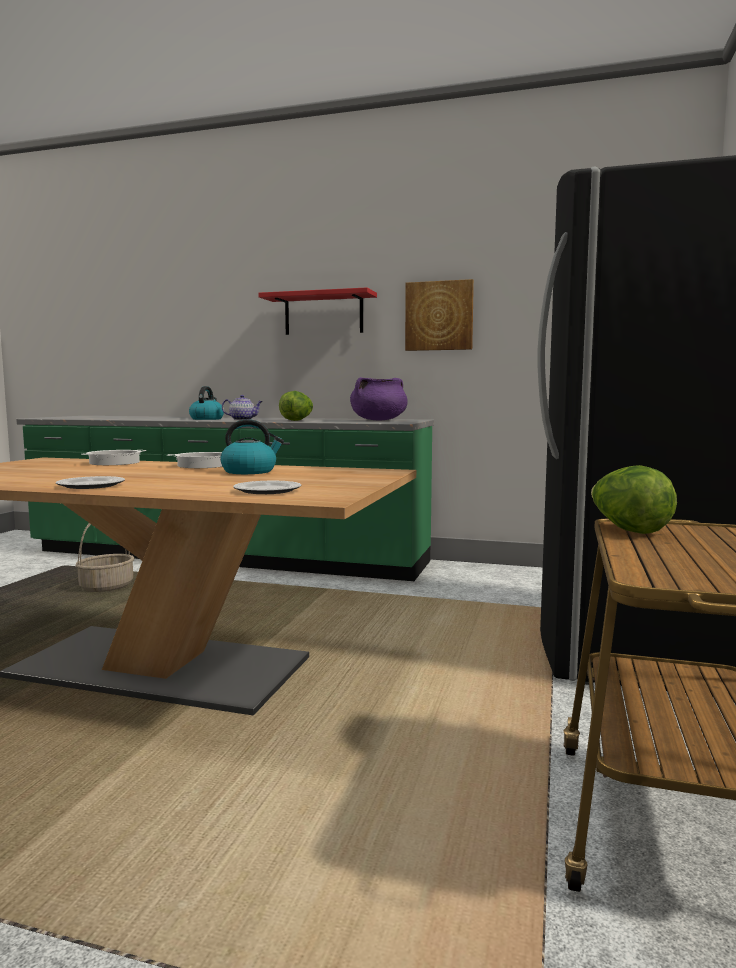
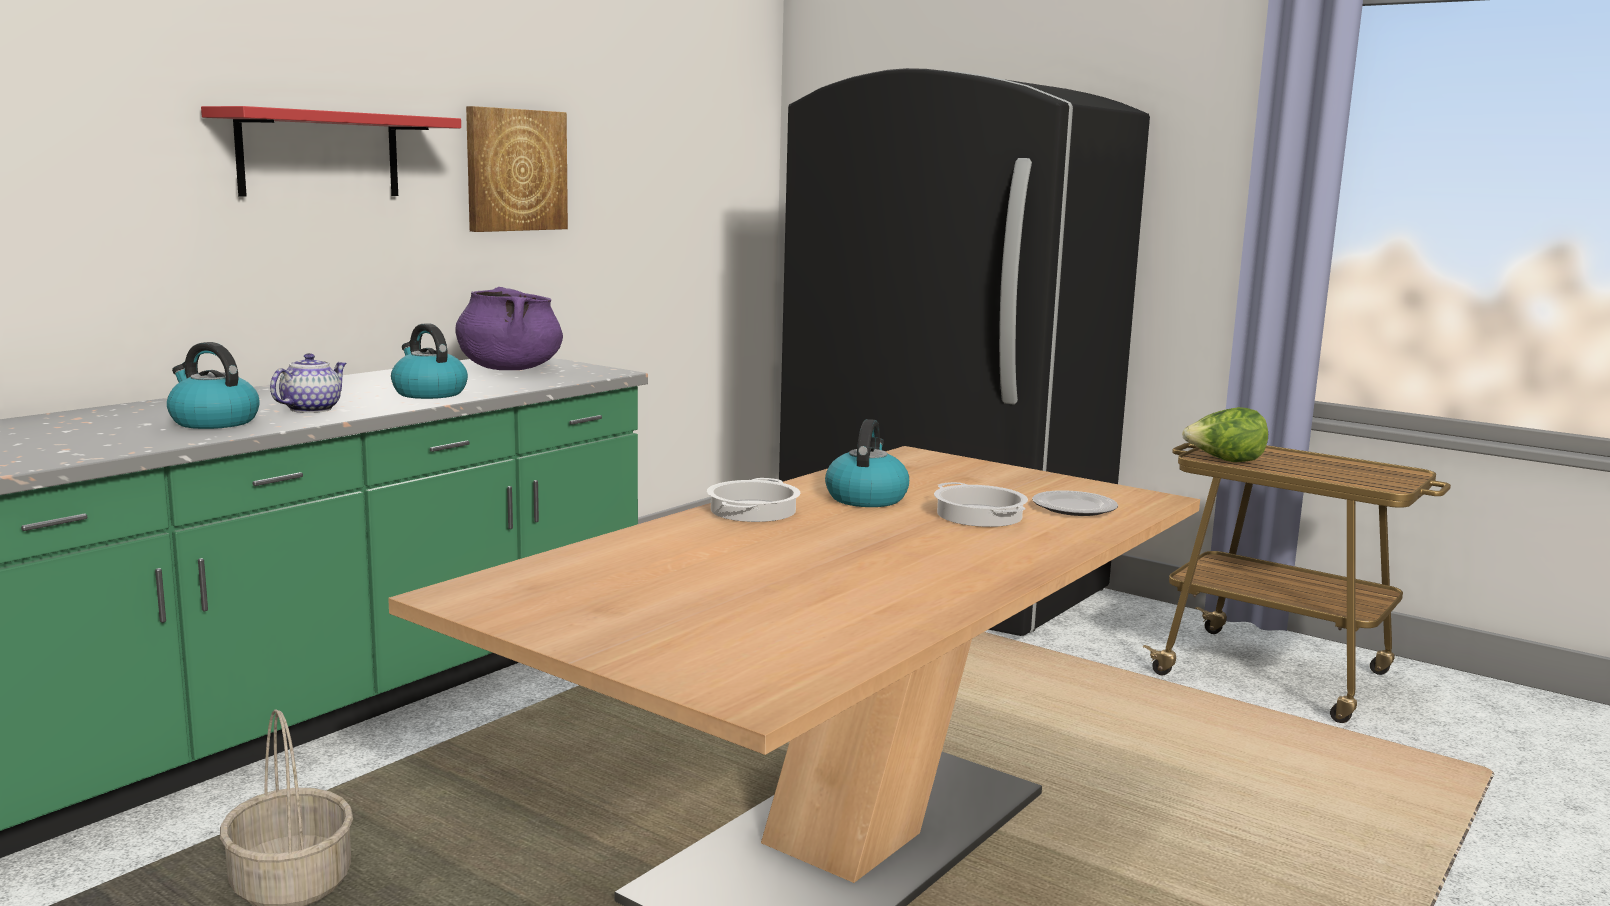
camera: 70 degrees left, 5 degrees up
plate [56,476,125,489] -> none
cooking pot [82,450,147,465] -> cooking pot moved to [934,482,1028,527]
lettuce [279,391,313,421] -> kettle [391,323,468,399]

